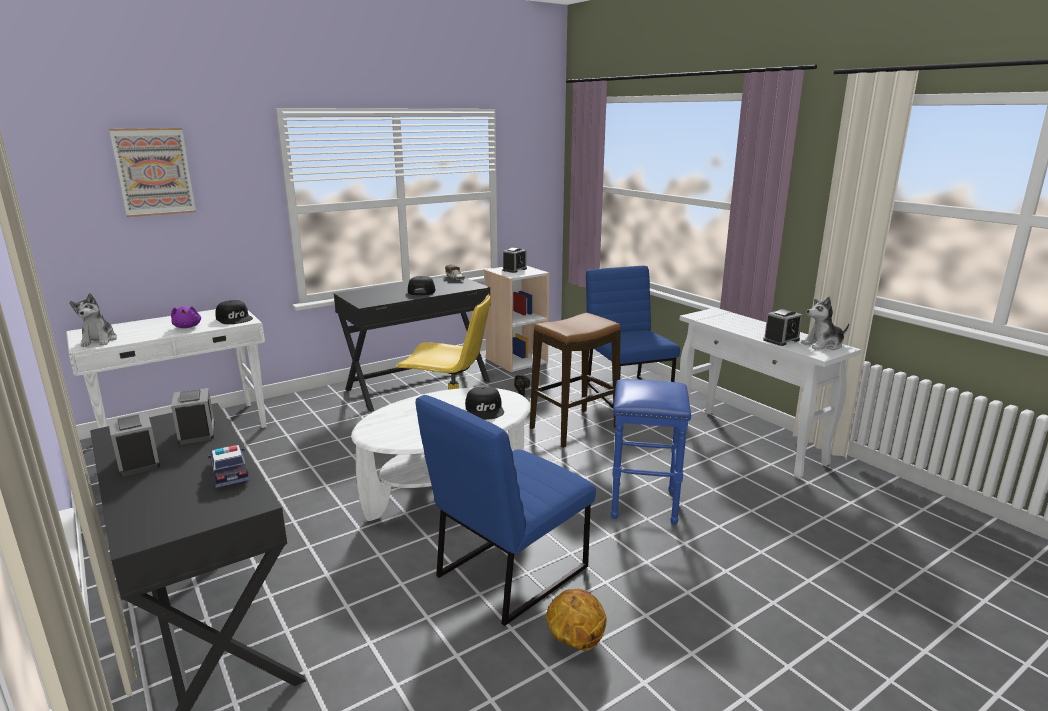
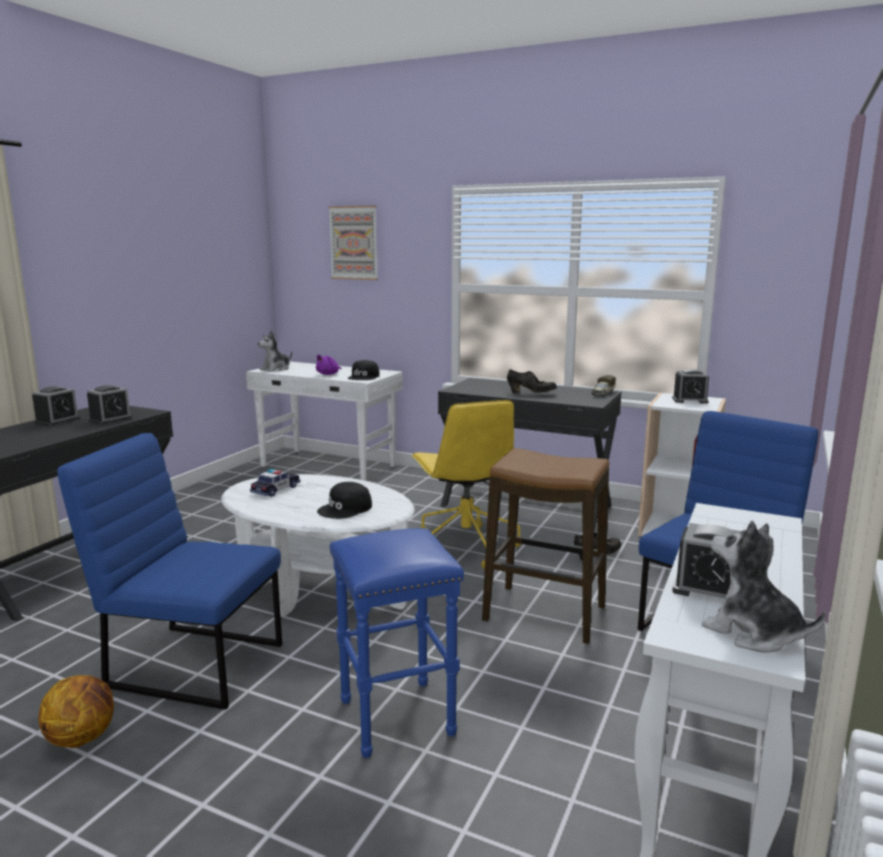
camera: 60 degrees right, 5 degrees down
toy car [208,444,250,488] -> toy car moved to [250,469,301,497]
black cap [408,276,436,295] -> black shoe [507,369,557,393]

